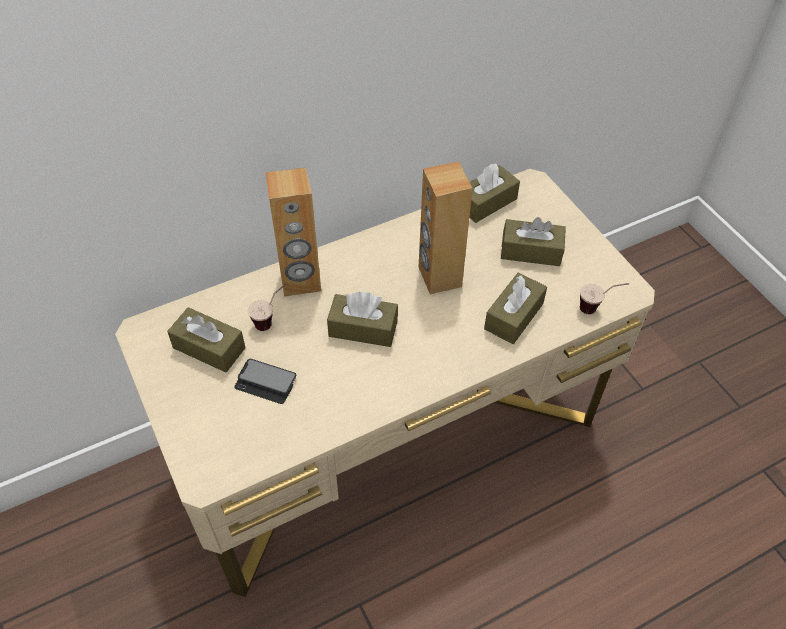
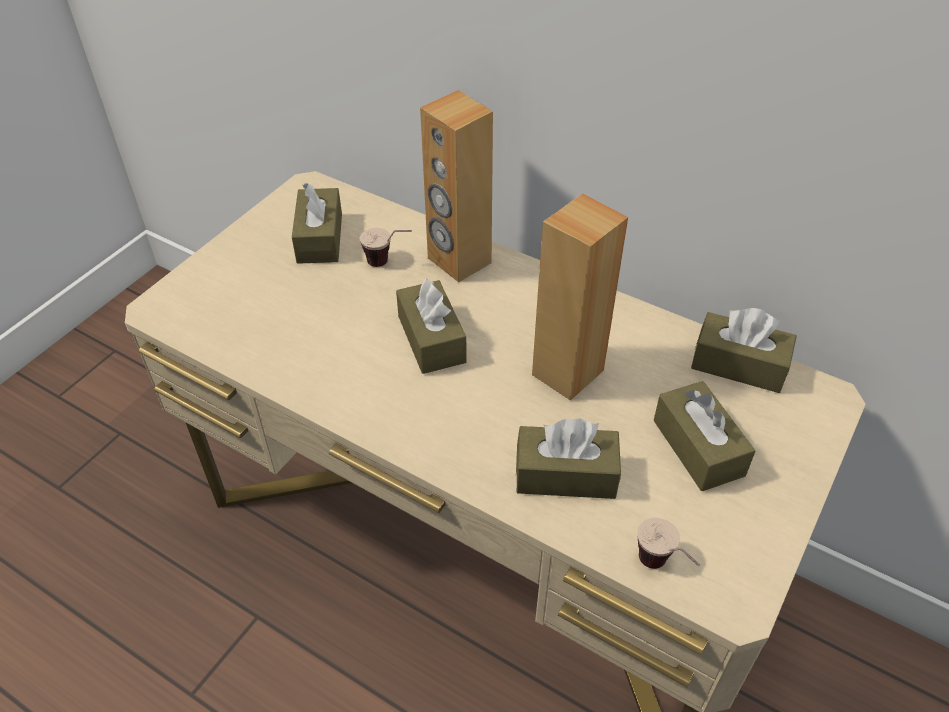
camera: 60 degrees right, 5 degrees down
phone [234,358,296,404] -> none

